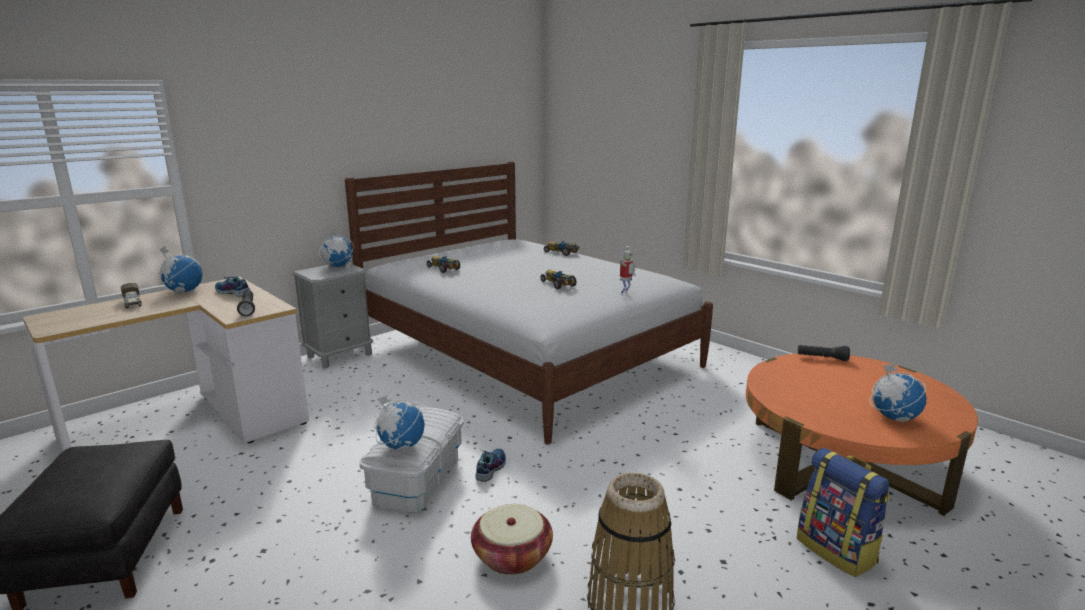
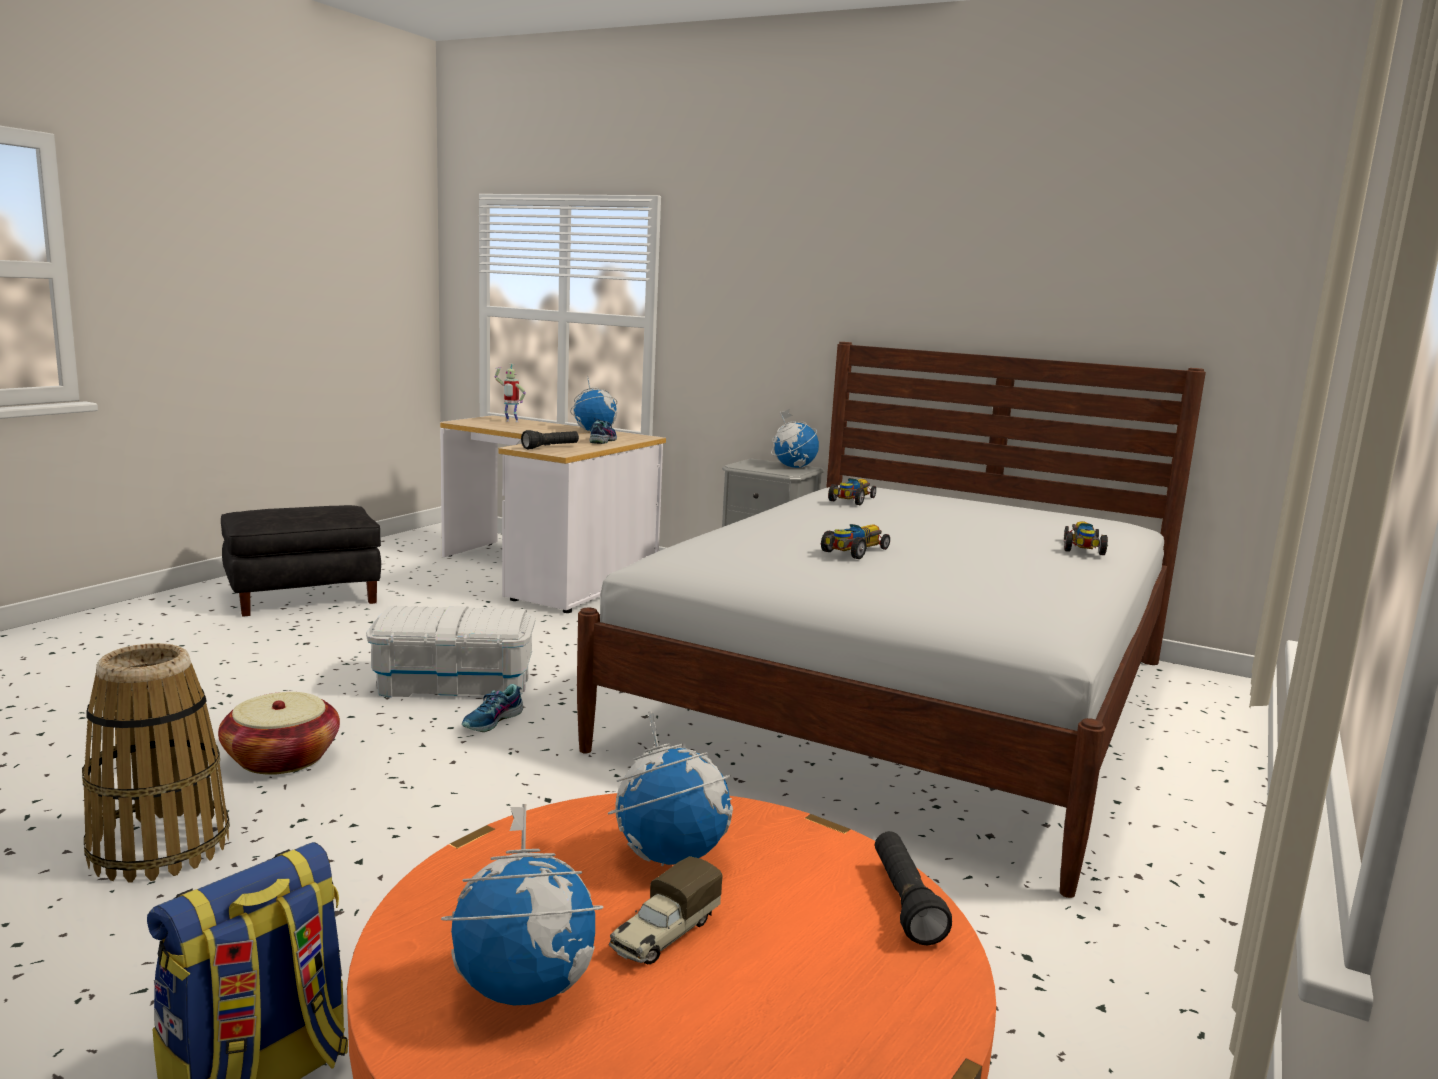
camera: 70 degrees right, 5 degrees down
toy truck [121,283,142,308] -> toy truck moved to [609,856,723,964]
globe [374,395,425,450] -> globe moved to [607,711,733,866]
shoe [475,448,506,482] -> shoe turned 120 degrees clockwise [462,684,523,732]
toy robot [620,246,636,295] -> toy robot moved to [495,364,526,422]

